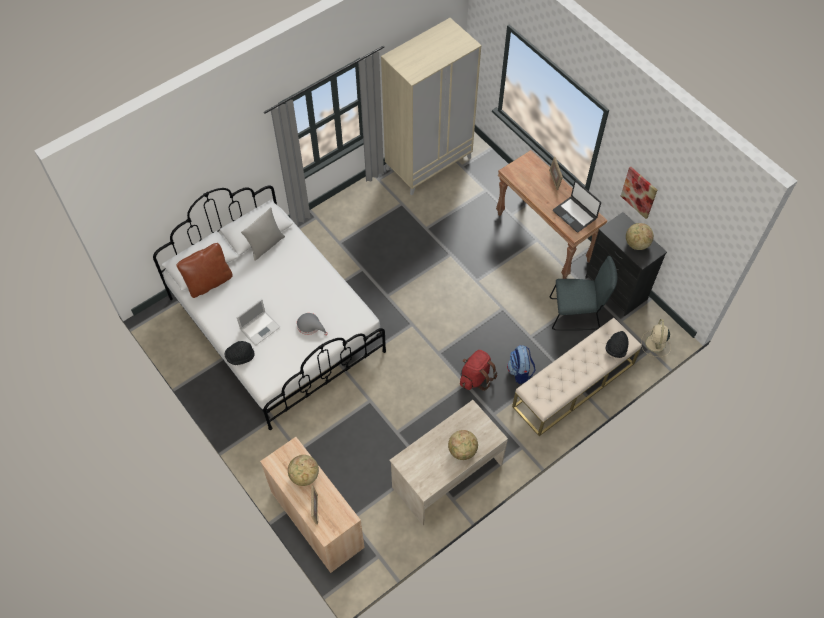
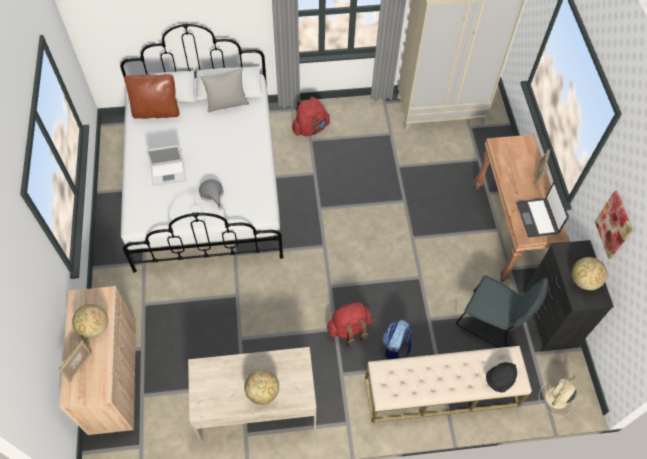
camera: 30 degrees right, 0 degrees up
black hat [224,341,255,365] -> none
none -> red backpack [292,96,330,136]

